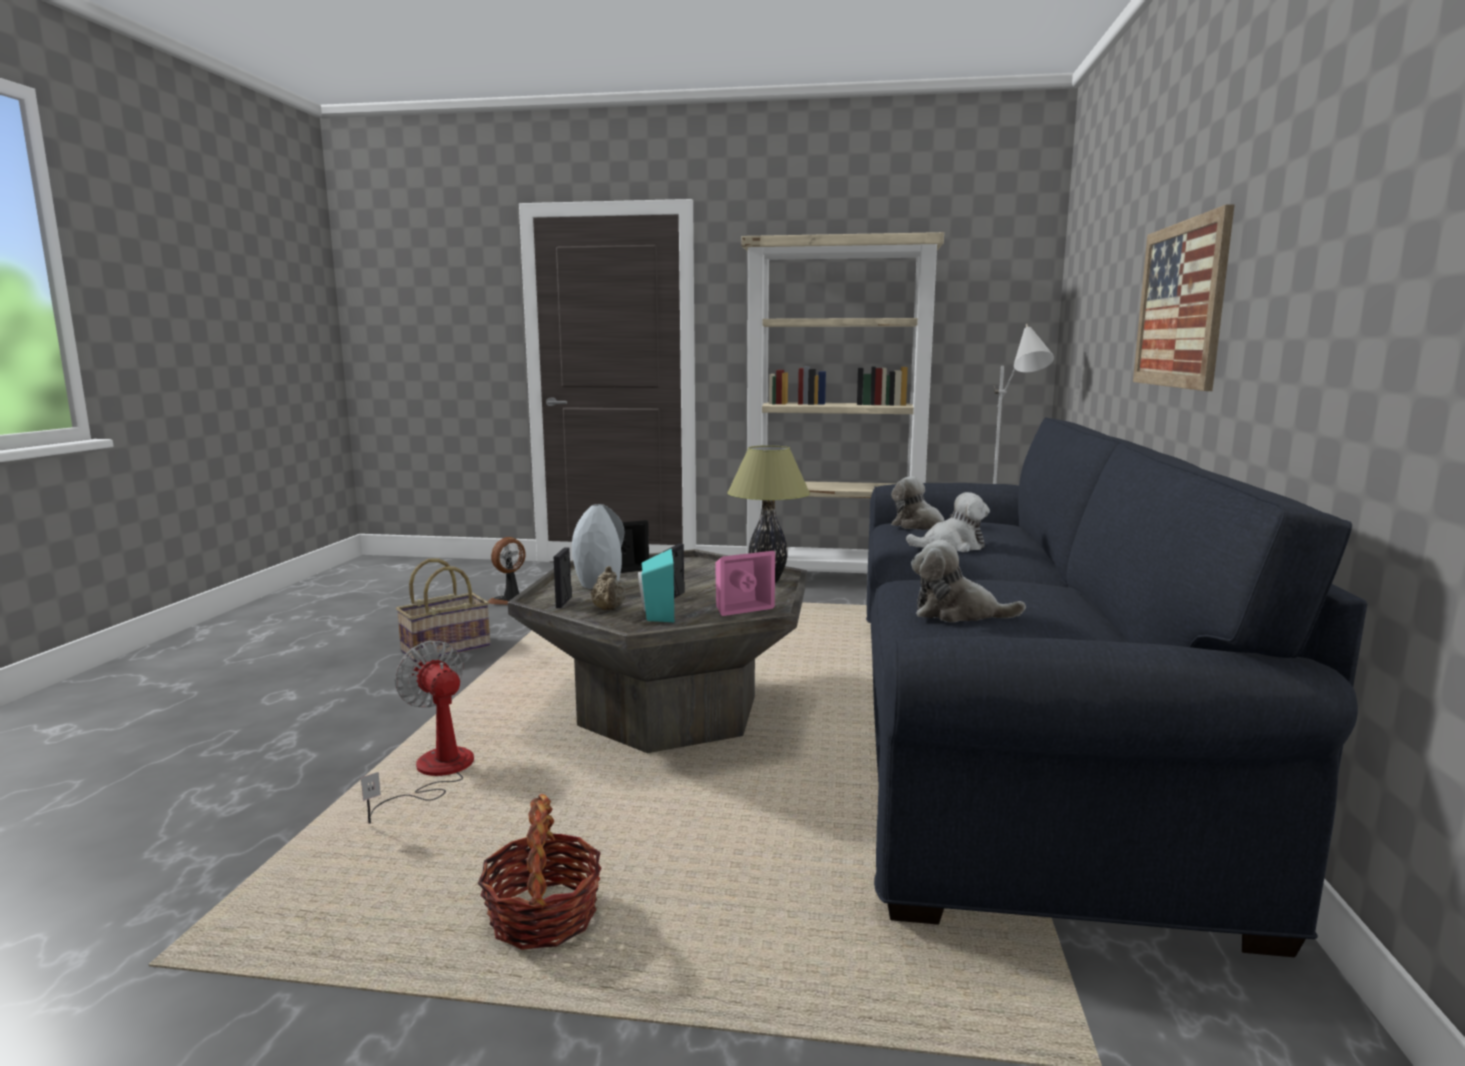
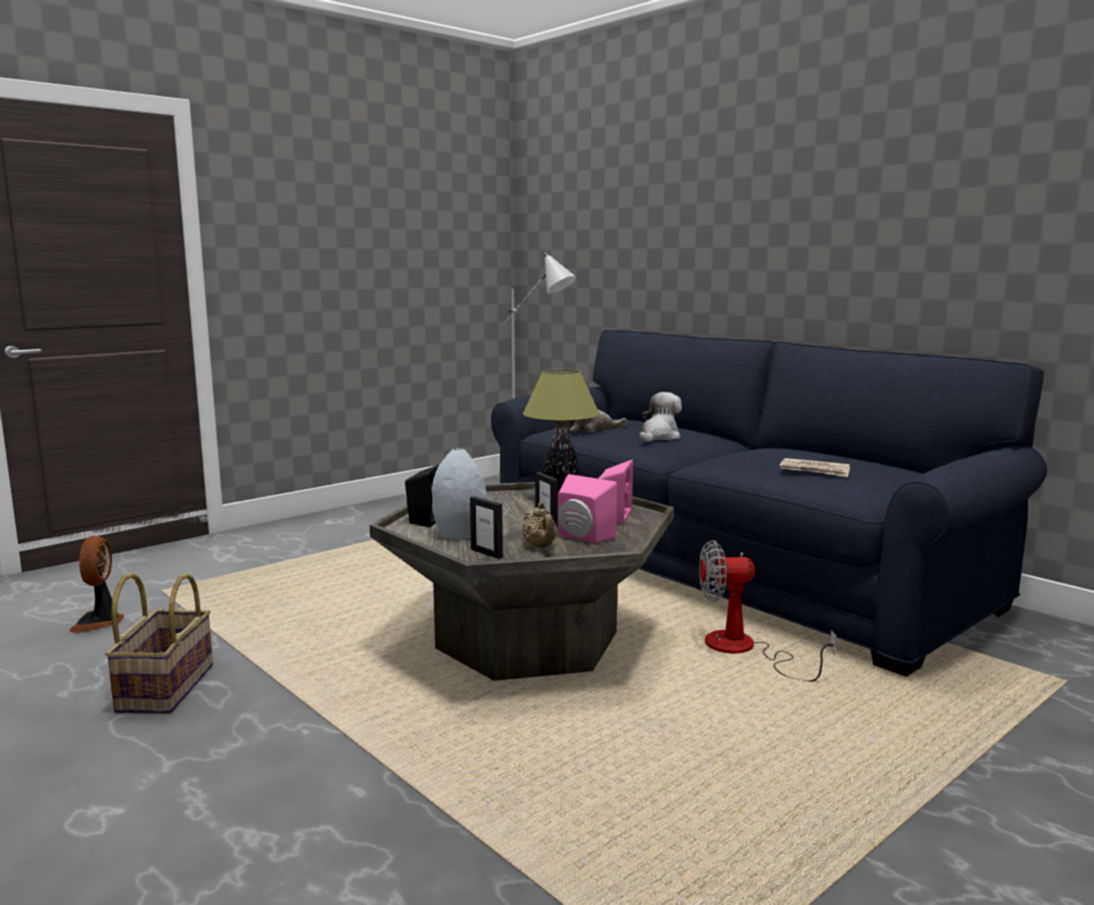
camera: 50 degrees left, 0 degrees up
fan [361,640,474,824] -> fan moved to [699,540,837,682]
basket [478,794,602,950] -> none
beige teapot [591,566,626,610] -> beige teapot turned 45 degrees clockwise [522,502,557,547]
turquoise speaker [638,548,674,622] -> pink speaker [558,474,617,543]
beige bookcase [741,232,944,572] -> none
plush toy [911,540,1026,622] -> newspaper [780,458,850,477]
picture [1133,204,1235,391] -> none

